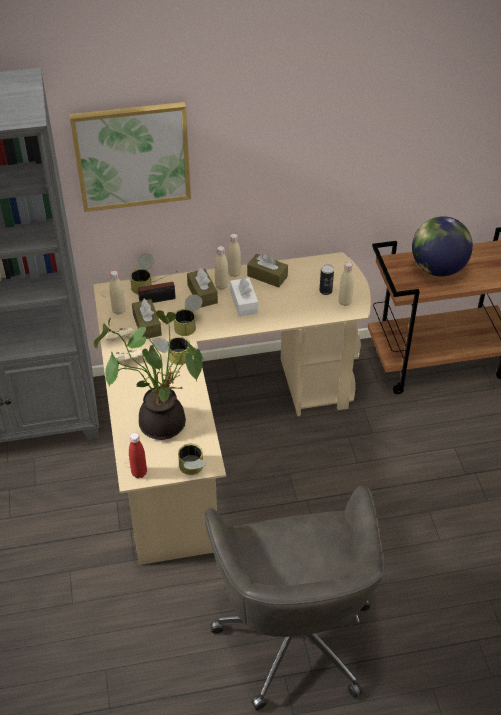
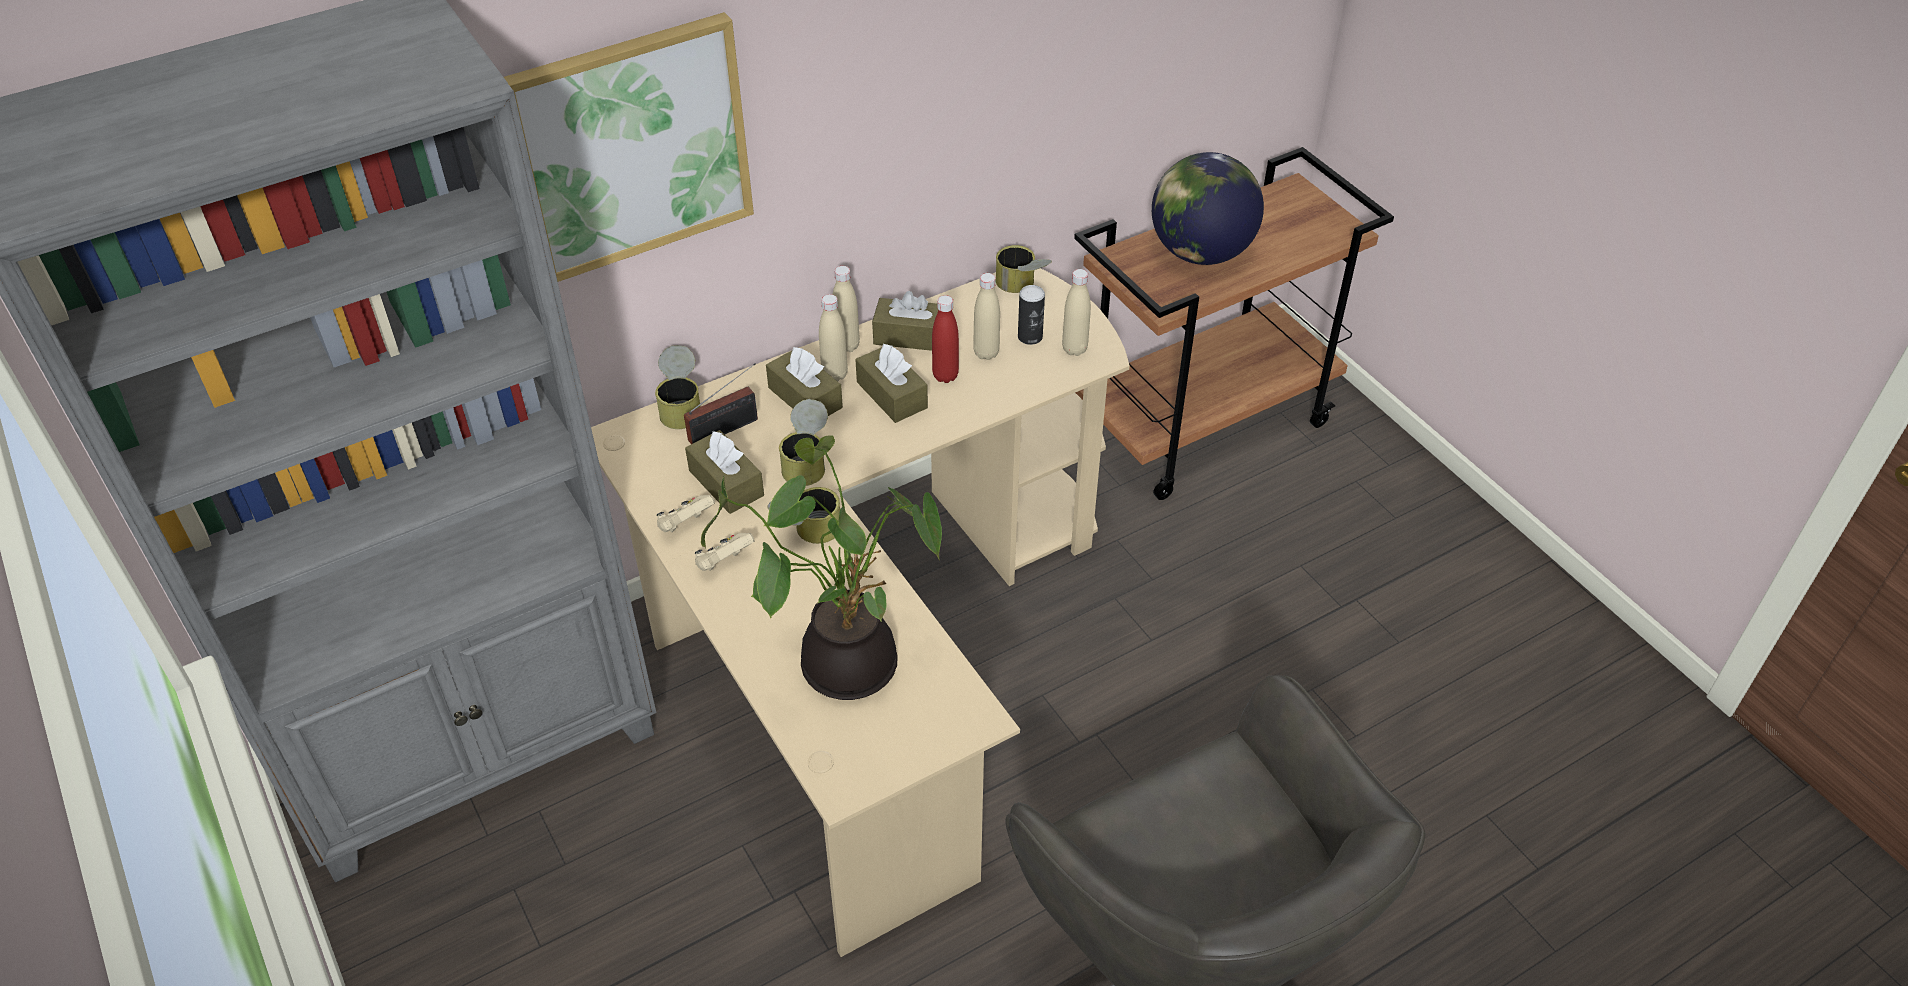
camera: 20 degrees left, 0 degrees up
beige bottle [109,270,126,315] -> beige bottle moved to [973,273,1000,360]
red bottle [129,432,147,478] -> red bottle moved to [932,295,959,383]
can [178,444,207,475] -> can moved to [996,245,1052,293]
white tissue box [230,277,258,317] -> brown tissue box [855,344,928,423]

